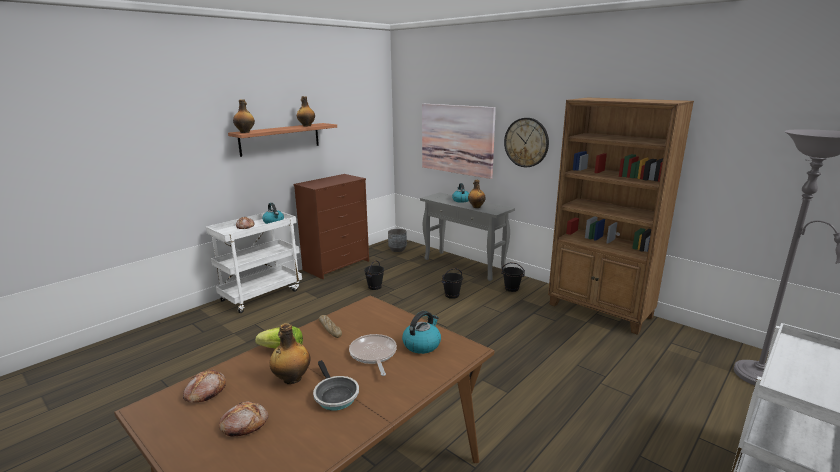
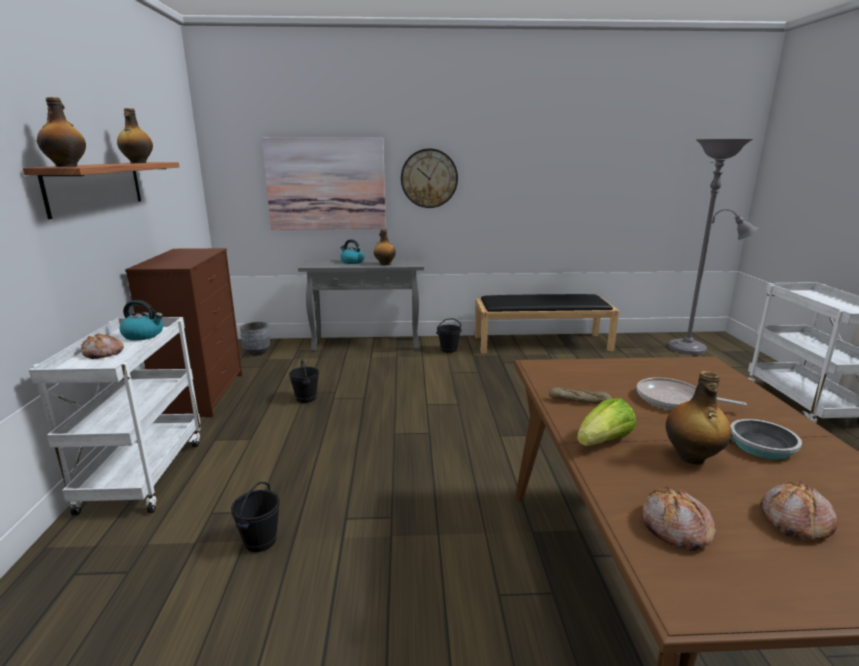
camera: 45 degrees left, 0 degrees up
kettle [402,311,441,354] -> none
black bucket [441,268,463,299] -> black bucket moved to [231,482,280,552]
brown bookcase [548,98,694,335] -> black bench [475,294,619,353]

